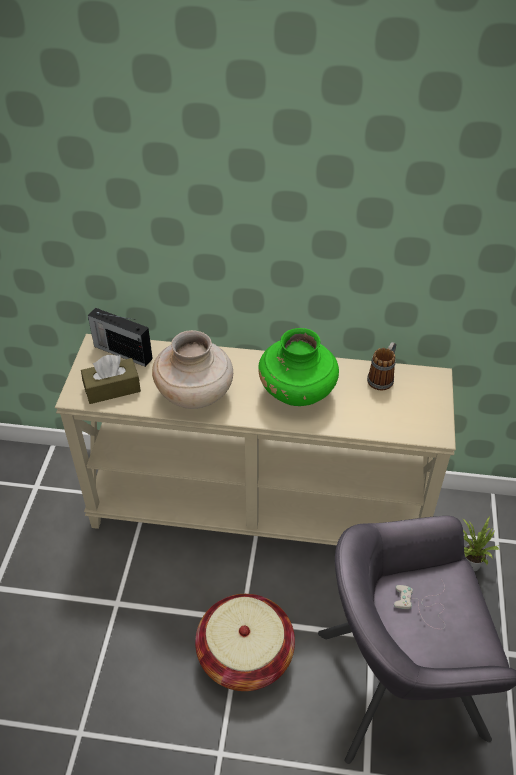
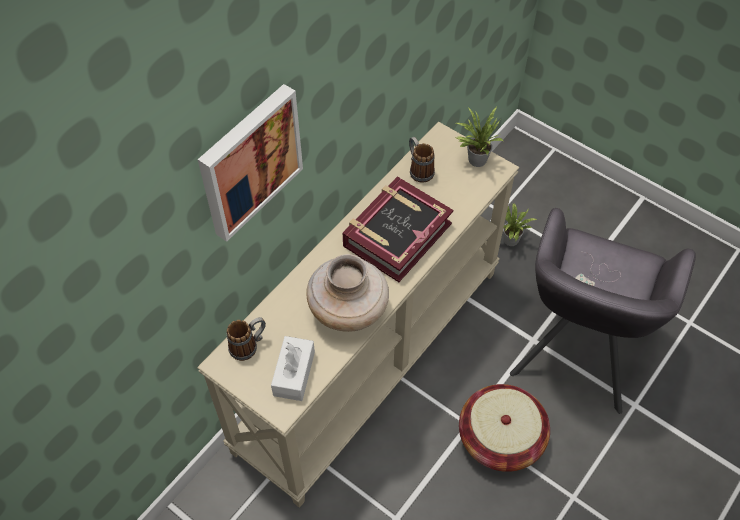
camera: 60 degrees left, 10 degrees up
brown tissue box [81,355,141,404] -> white tissue box [271,336,315,401]
radio [88,308,153,367] -> mug [227,317,266,361]
green vase [258,328,339,406] -> book [343,177,453,282]
none -> picture [198,84,303,242]
none -> potted plant [455,106,504,167]

